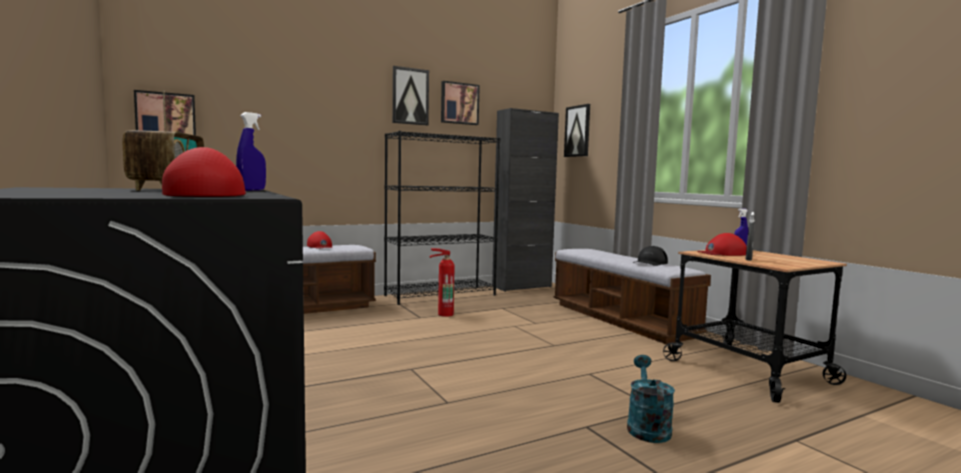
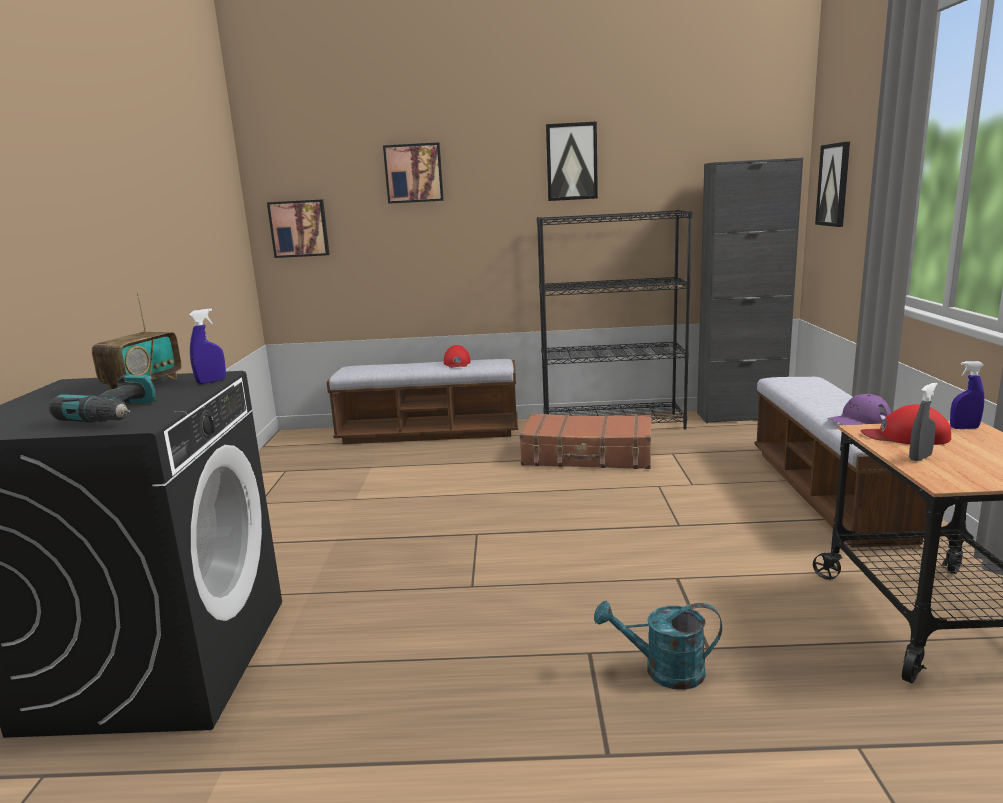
camera: 30 degrees right, 10 degrees up
red cap [162,147,246,197] -> power drill [49,374,156,423]
fire extinguisher [429,248,455,317] -> brown suitcase [520,414,651,469]
picture [441,81,480,125] -> picture moved to [383,142,444,204]
turquoise watering can [627,355,675,443] -> turquoise watering can turned 120 degrees counterclockwise [594,601,722,690]
black cap [633,246,668,266] -> purple cap [827,394,891,425]

